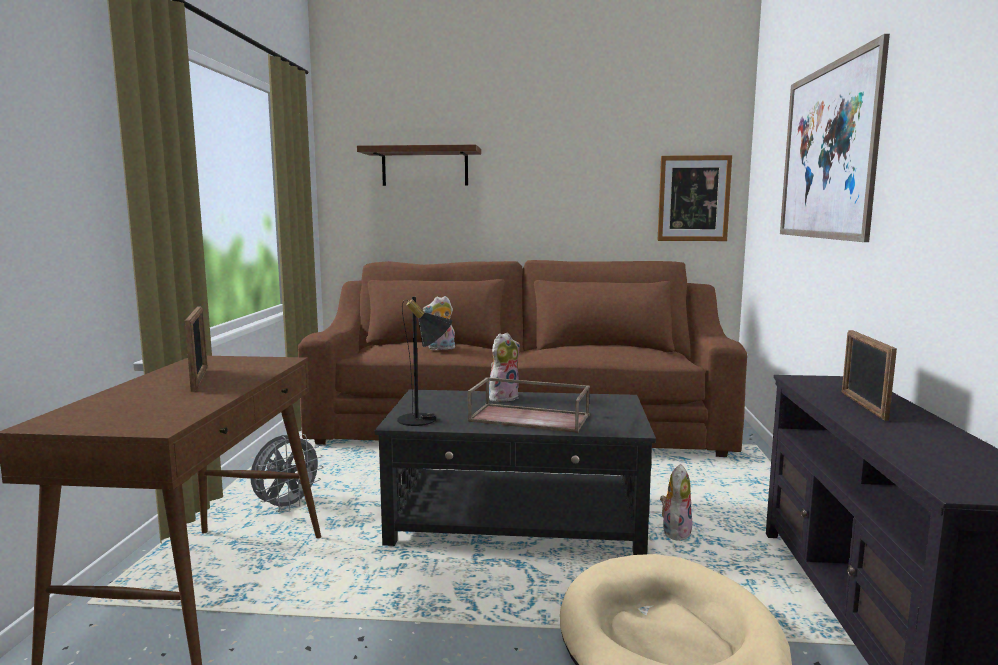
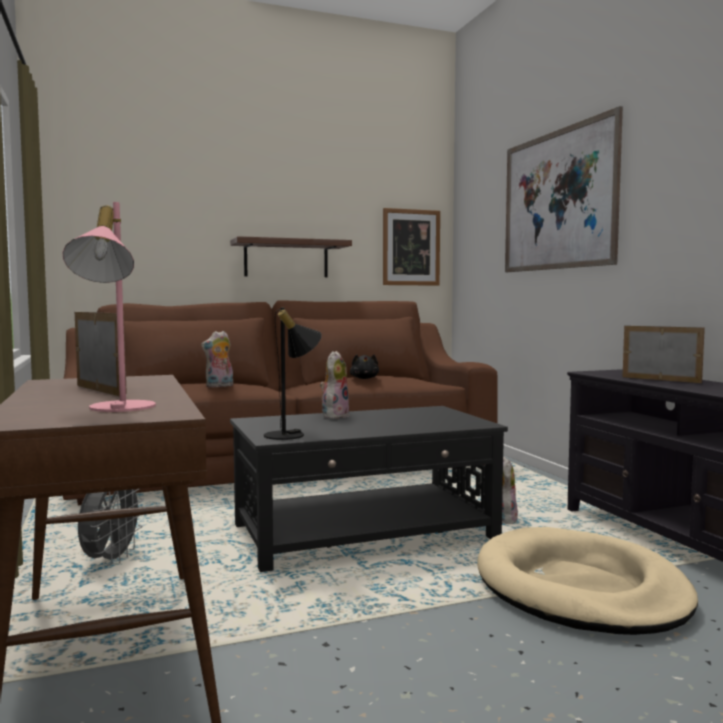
camera: 25 degrees left, 5 degrees down
shelf [357,145,481,186] -> shelf moved to [230,236,352,277]
brown tray [468,377,590,433] -> none
picture frame [842,330,897,421] -> picture frame turned 150 degrees clockwise [623,326,705,383]
none -> pink table lamp [62,202,156,412]
none -> black plush toy [350,354,379,379]

